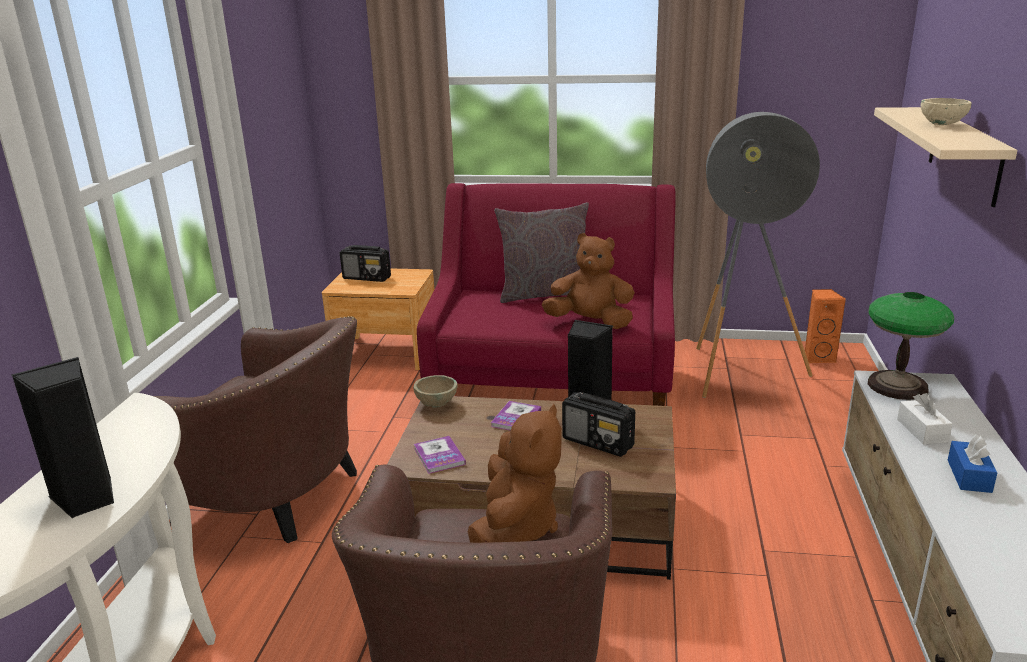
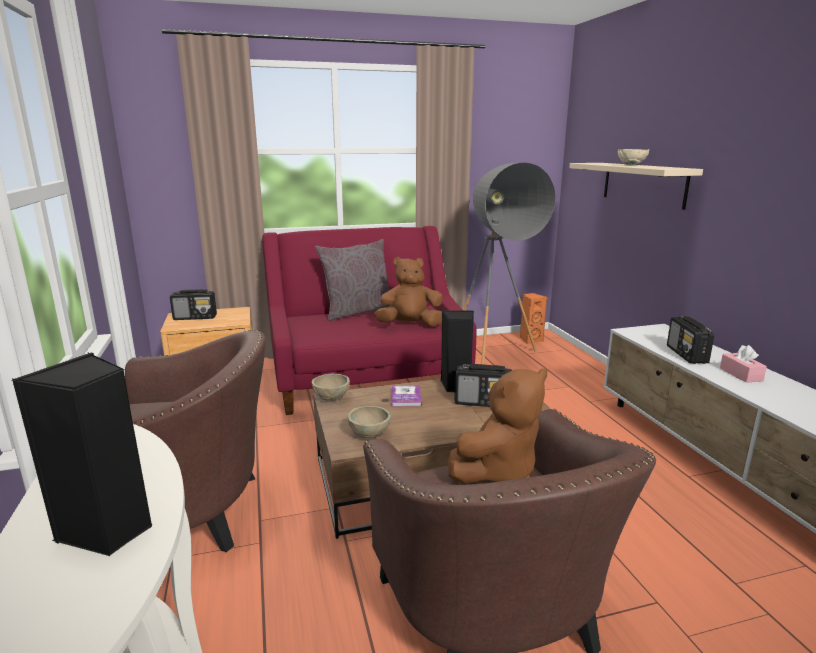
camera: 25 degrees left, 5 degrees down
book [414,436,466,474] -> beige bowl [348,406,391,438]
brown plush toy [468,404,562,543] -> brown plush toy turned 60 degrees clockwise [448,368,547,484]
table lamp [868,292,954,400] -> none
white tissue box [897,393,952,445] -> radio [667,316,714,364]
blue tissue box [948,434,997,493] -> pink tissue box [720,345,767,383]

